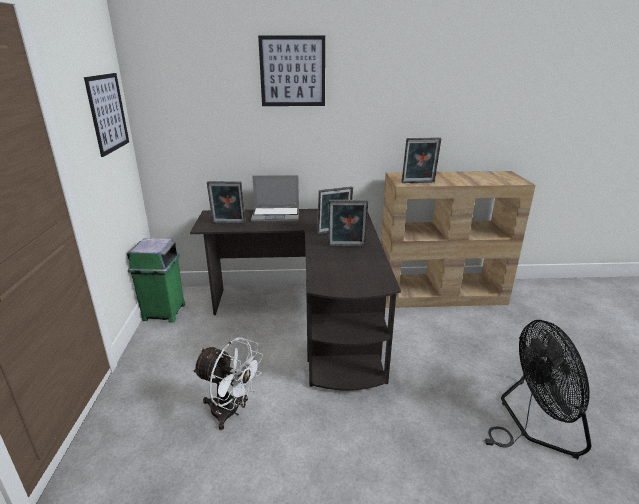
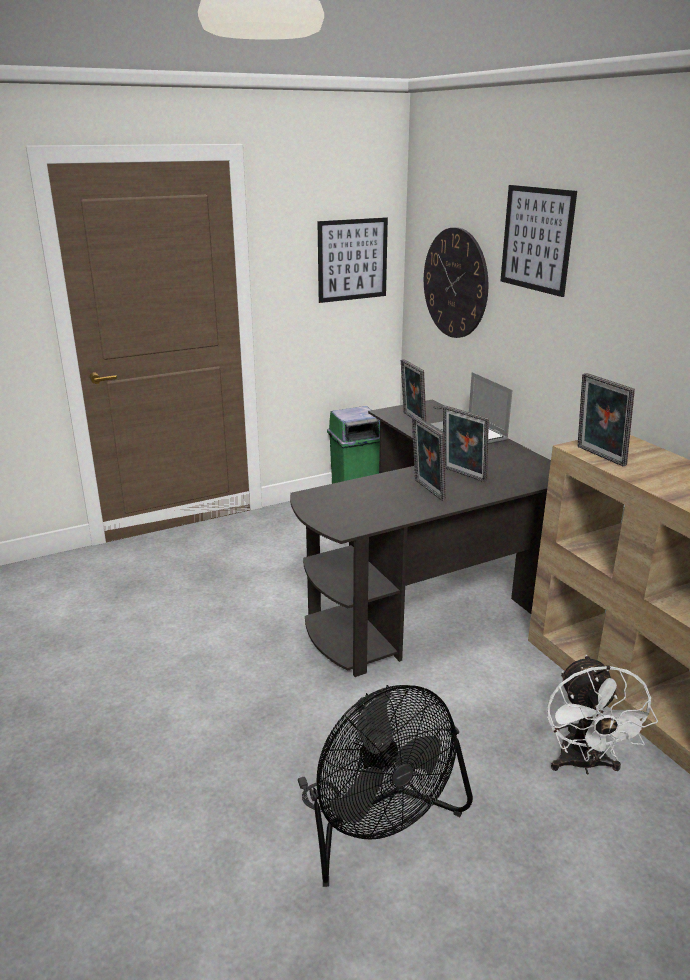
camera: 65 degrees right, 0 degrees up
white fan [192,337,263,430] -> white fan moved to [547,655,658,775]
none -> wall clock [424,227,488,338]

